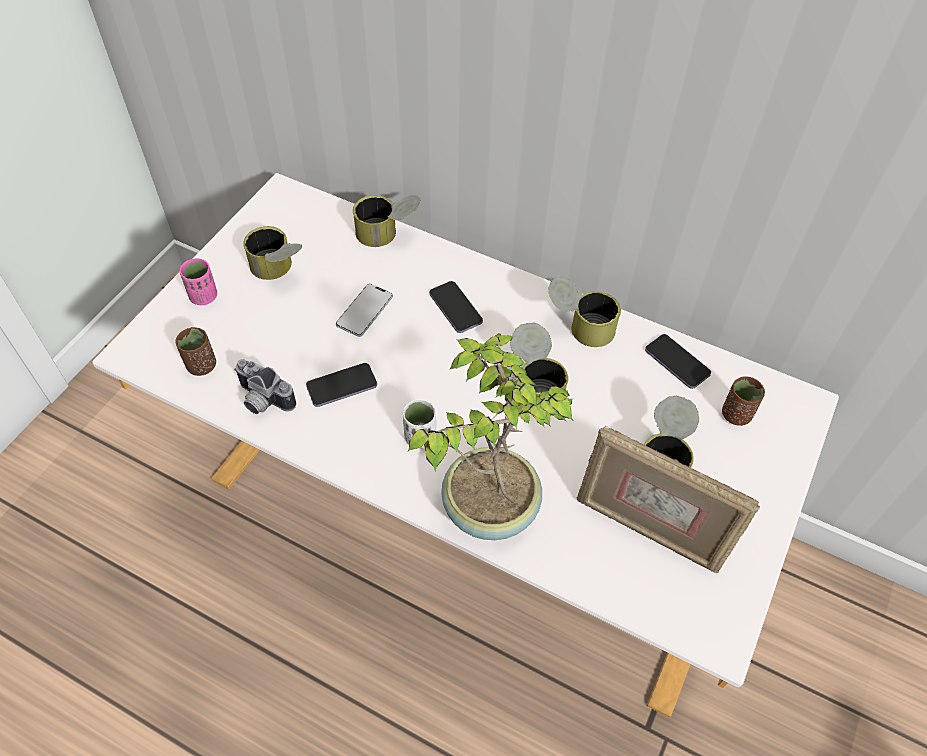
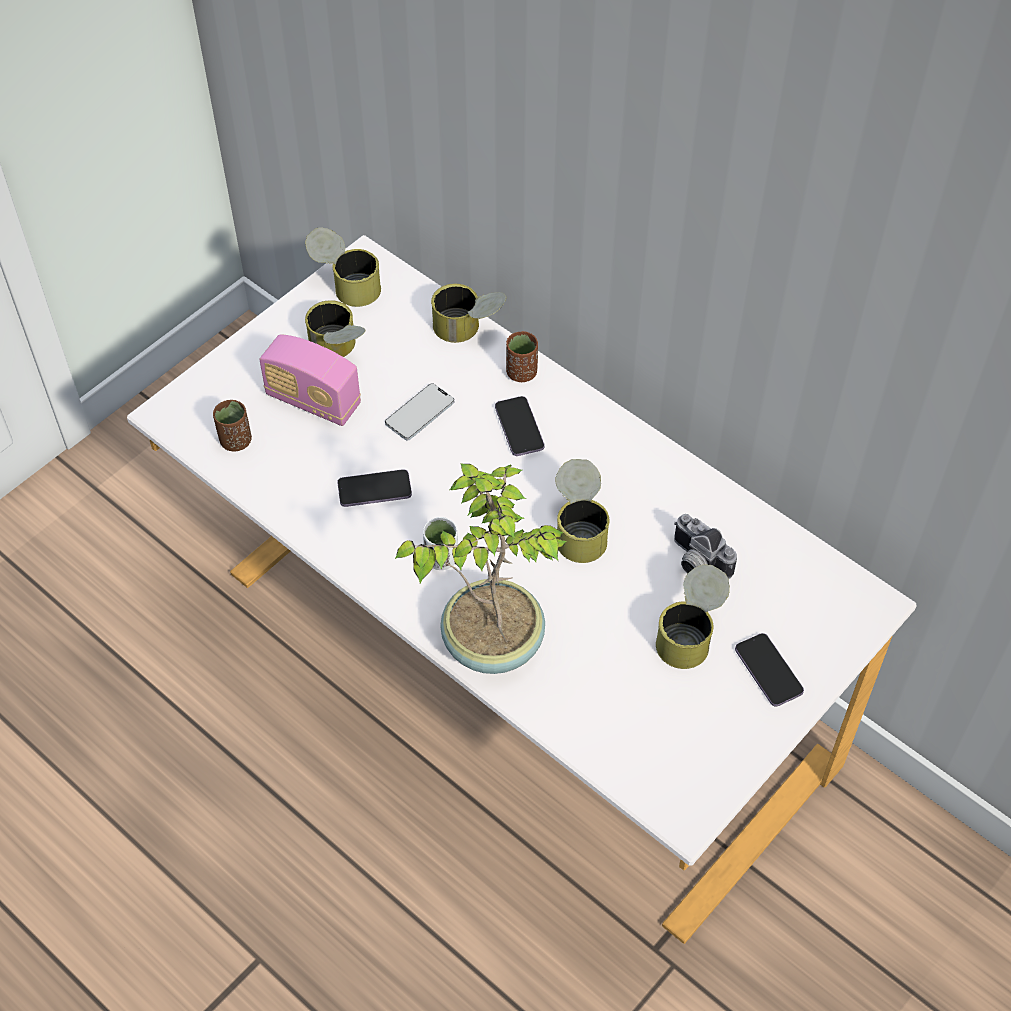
camera: 15 degrees right, 0 degrees up
pink cup [180,258,217,305] -> none
camera [234,359,296,414] -> camera moved to [674,514,737,579]
can [548,277,621,347] -> can moved to [305,227,381,307]
picture frame [577,426,760,573] -> none
phone [645,334,711,389] -> phone moved to [735,633,804,706]
brown cup [722,376,765,426] -> brown cup moved to [506,331,538,382]
none -> radio [259,334,361,426]

